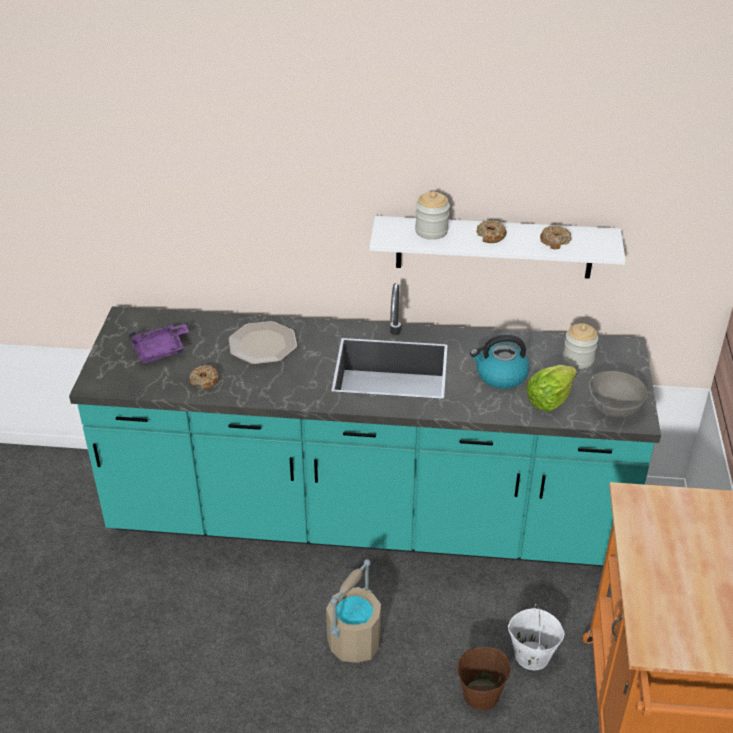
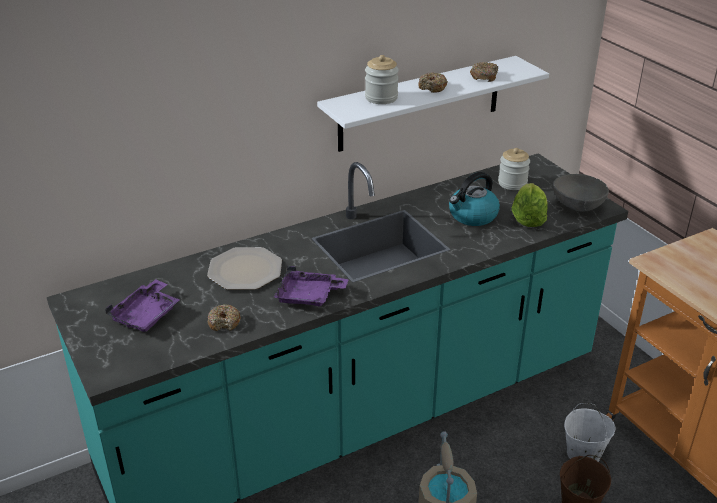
camera: 35 degrees left, 5 degrees down
none -> purple tray [273,266,349,307]

